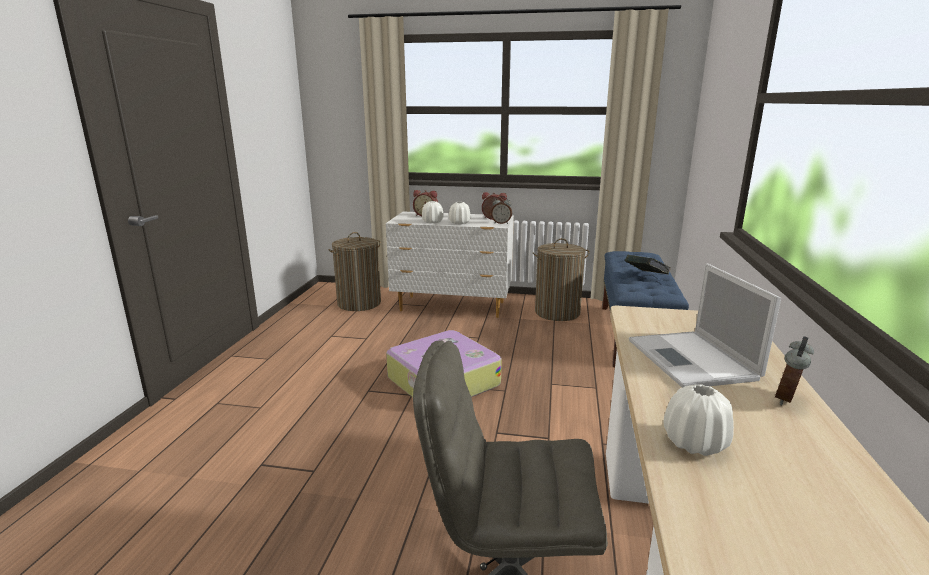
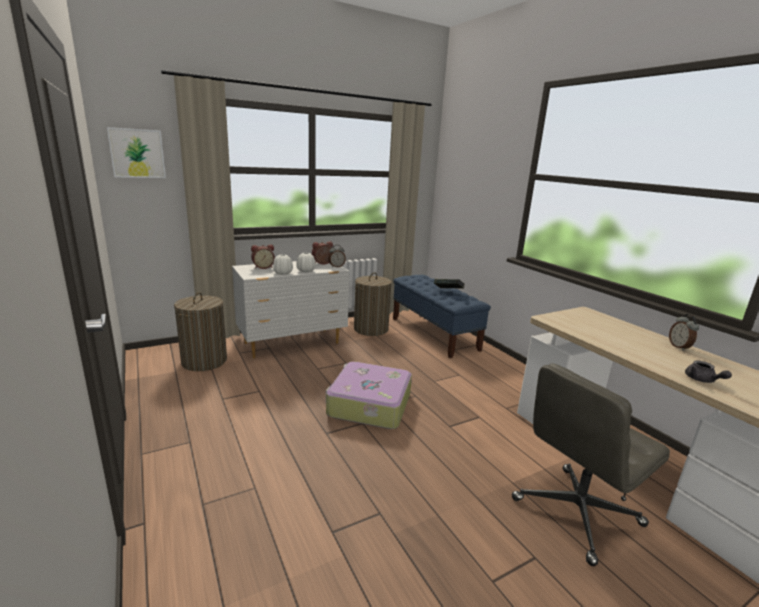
camera: 40 degrees left, 0 degrees up
laptop [629,263,781,388] -> none
white vase [663,384,734,456] -> grey teapot [685,360,732,383]
none -> picture [107,127,166,178]

